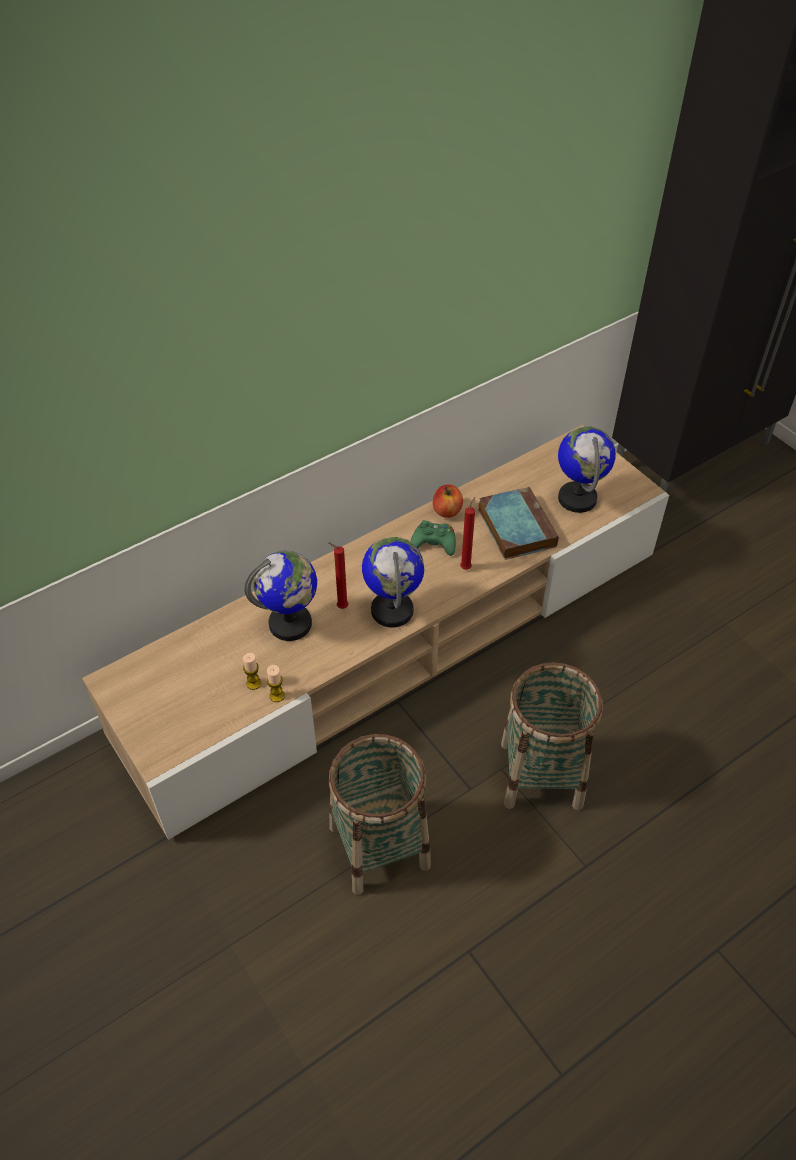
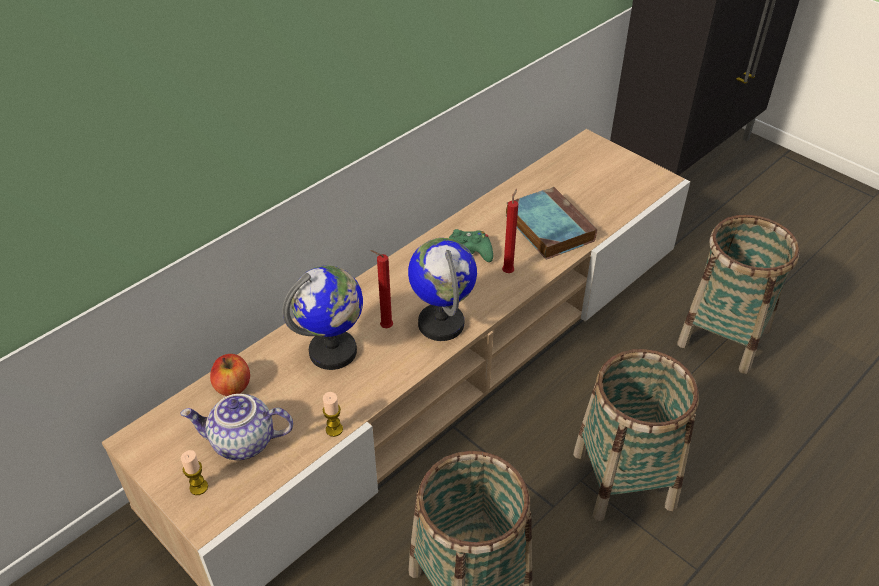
camera: 10 degrees left, 5 degrees down
candle [243,653,261,690] -> candle moved to [181,450,208,495]
apple [433,484,463,518] -> apple moved to [210,354,250,396]
globe [558,426,616,513] -> none
none -> teapot [180,394,293,460]
none -> basket [677,215,800,374]

